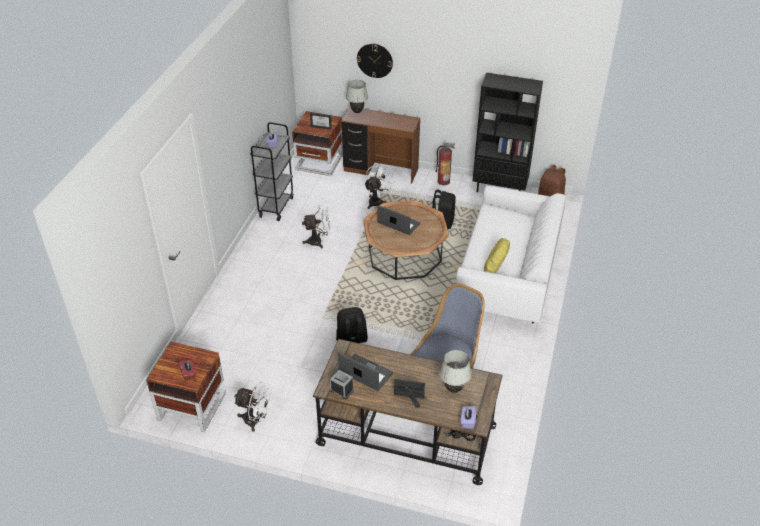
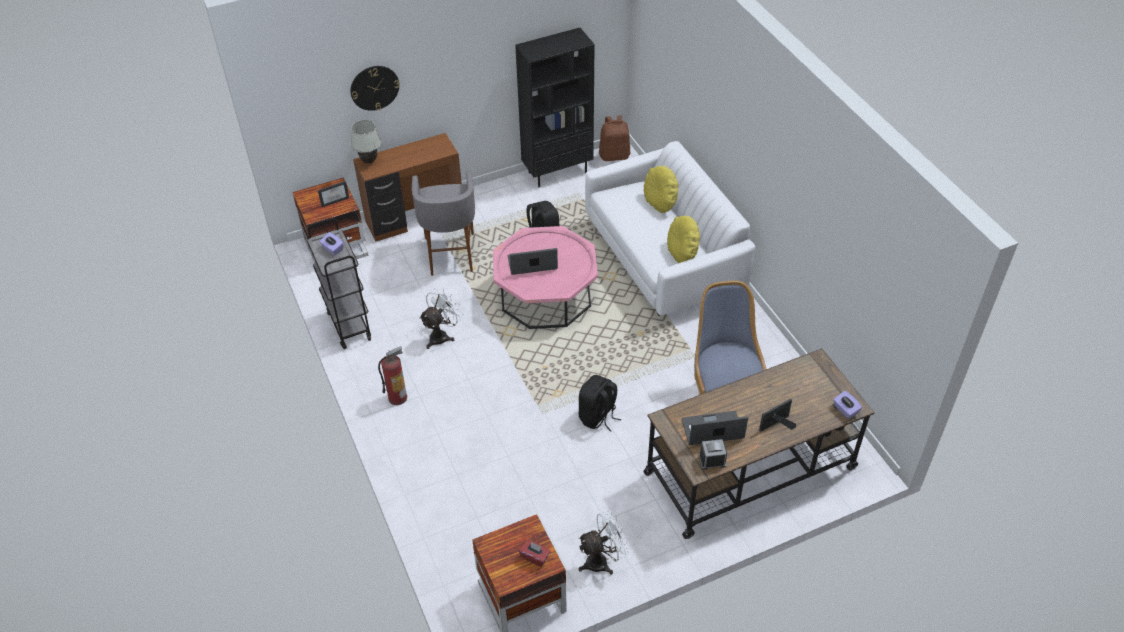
camera: 40 degrees left, 5 degrees up
brown coffee table [363,200,449,280] -> pink coffee table [493,226,598,329]
white fan [364,164,393,209] -> grey stool [412,171,475,276]
fire extinguisher [435,143,455,185] -> fire extinguisher moved to [378,346,407,405]
white table lamp [439,350,472,393] -> none
none -> yellow pillow [643,166,678,213]

